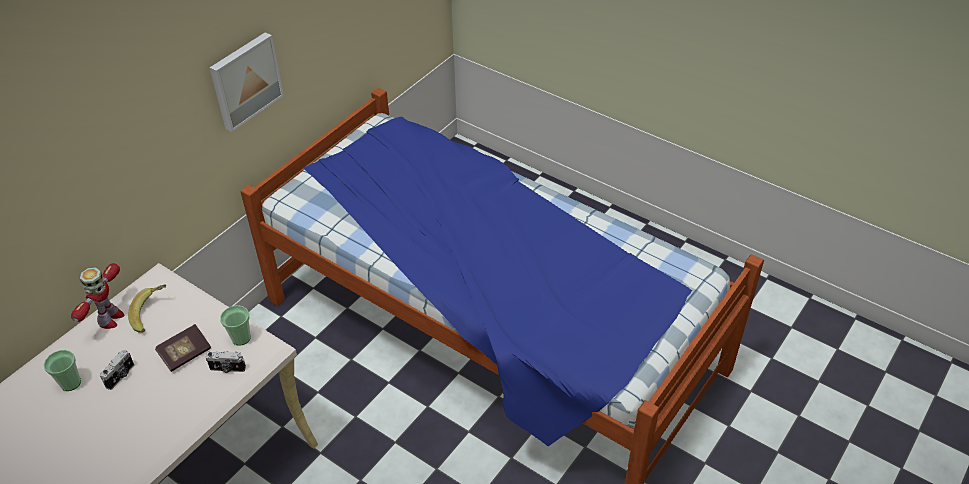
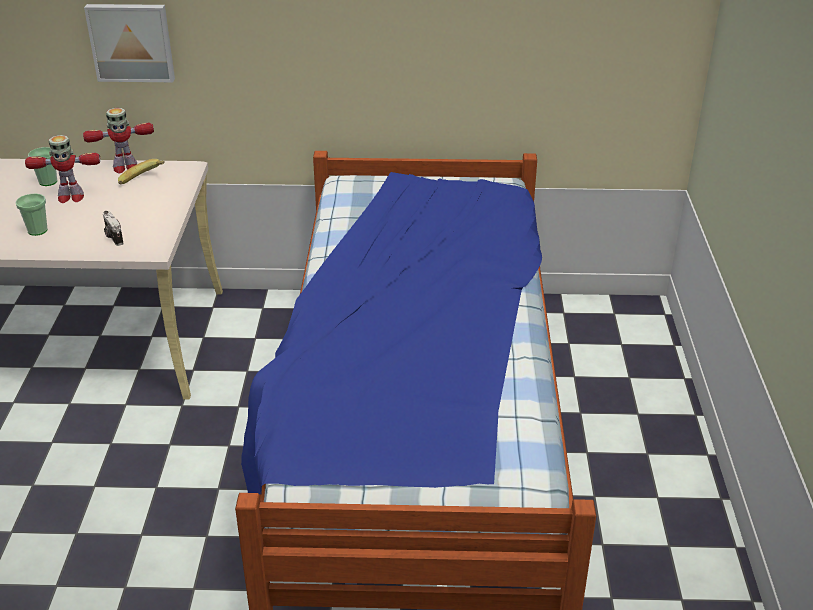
camera: 55 degrees right, 10 degrees down
camera [100,350,134,390] -> toy robot [25,135,101,203]
book [155,324,211,372] -> none
picture [210,32,284,132] -> picture moved to [84,4,175,82]
cup [220,305,251,346] -> cup moved to [15,194,48,236]

